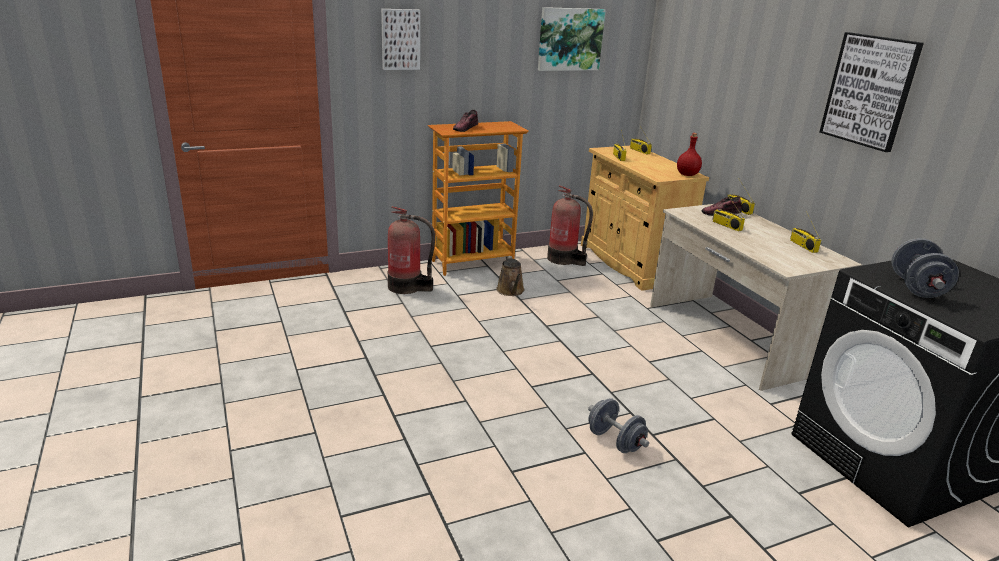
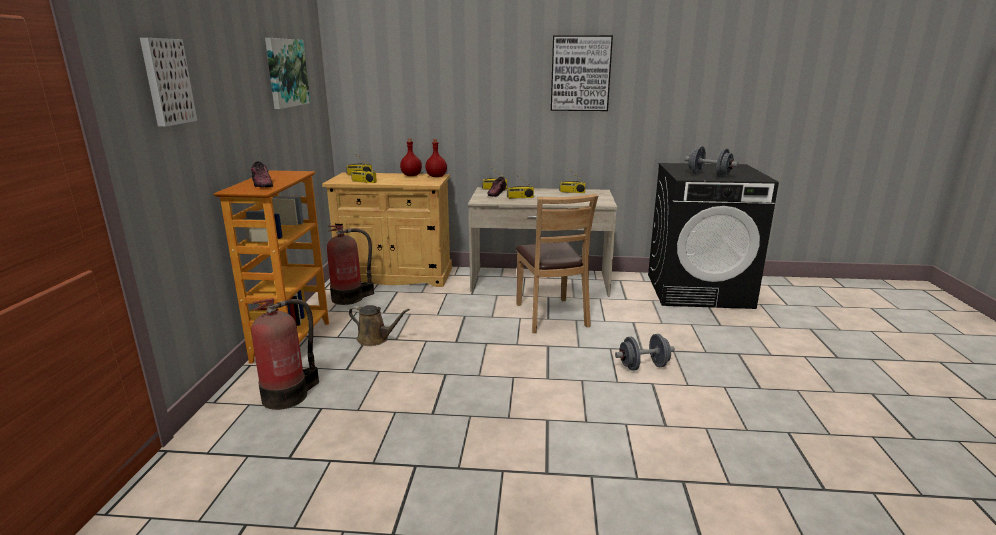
camera: 60 degrees left, 5 degrees down
none -> red bottle [400,138,422,176]
none -> brown chair [516,194,598,333]

